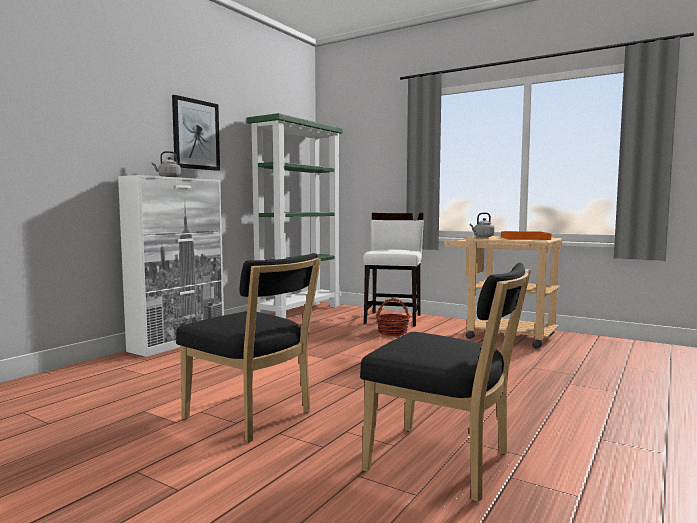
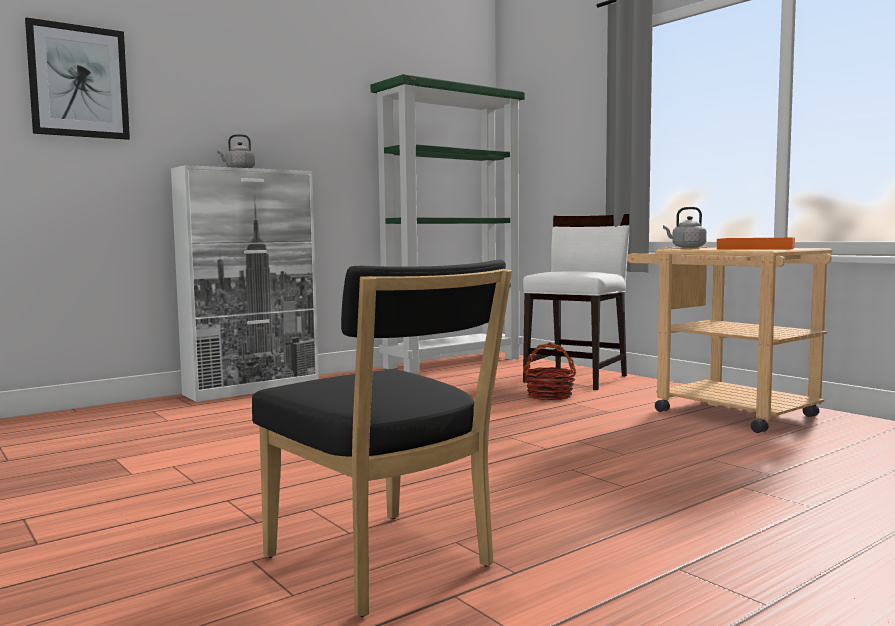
camera: 20 degrees right, 0 degrees up
picture [172,95,220,171] -> picture moved to [25,17,130,140]
black chair [176,253,321,442] -> none

